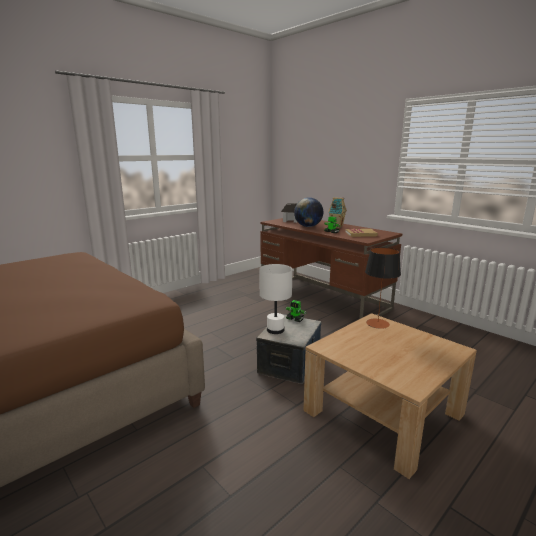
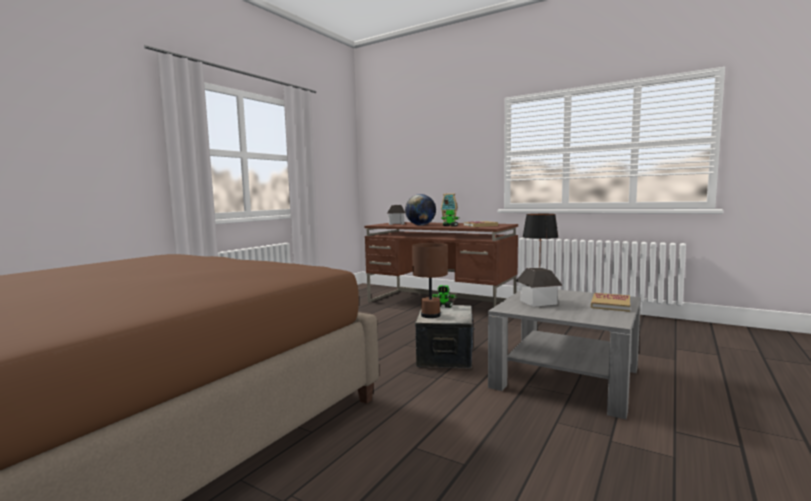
camera: 15 degrees left, 10 degrees down
white table lamp [260,264,292,334] -> brown table lamp [412,243,448,318]
brown coffee table [303,313,477,479] -> grey coffee table [488,290,641,419]
none -> toy house [516,268,563,307]
none -> book [591,293,630,312]

